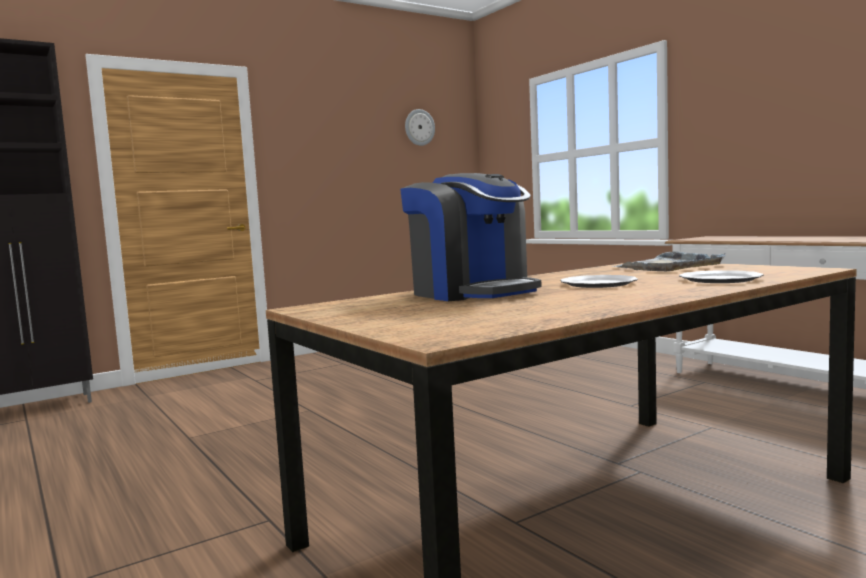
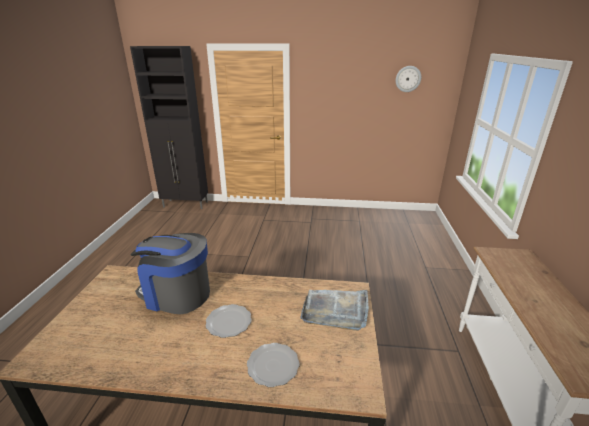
camera: 40 degrees right, 20 degrees up
coffee machine [400,173,542,301] -> coffee machine turned 105 degrees clockwise [130,233,210,314]

